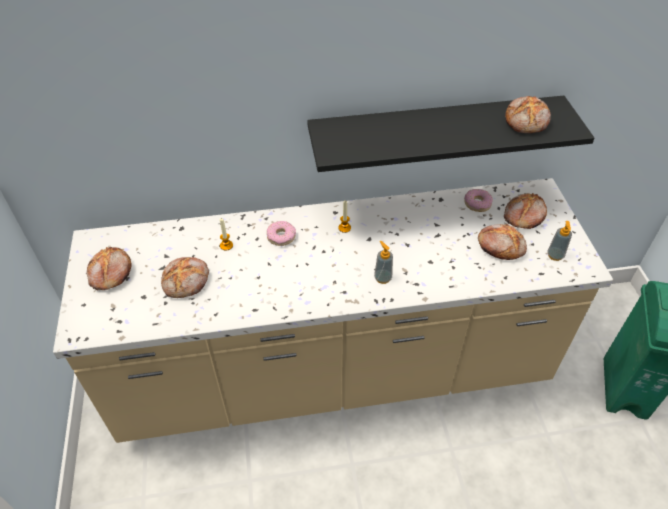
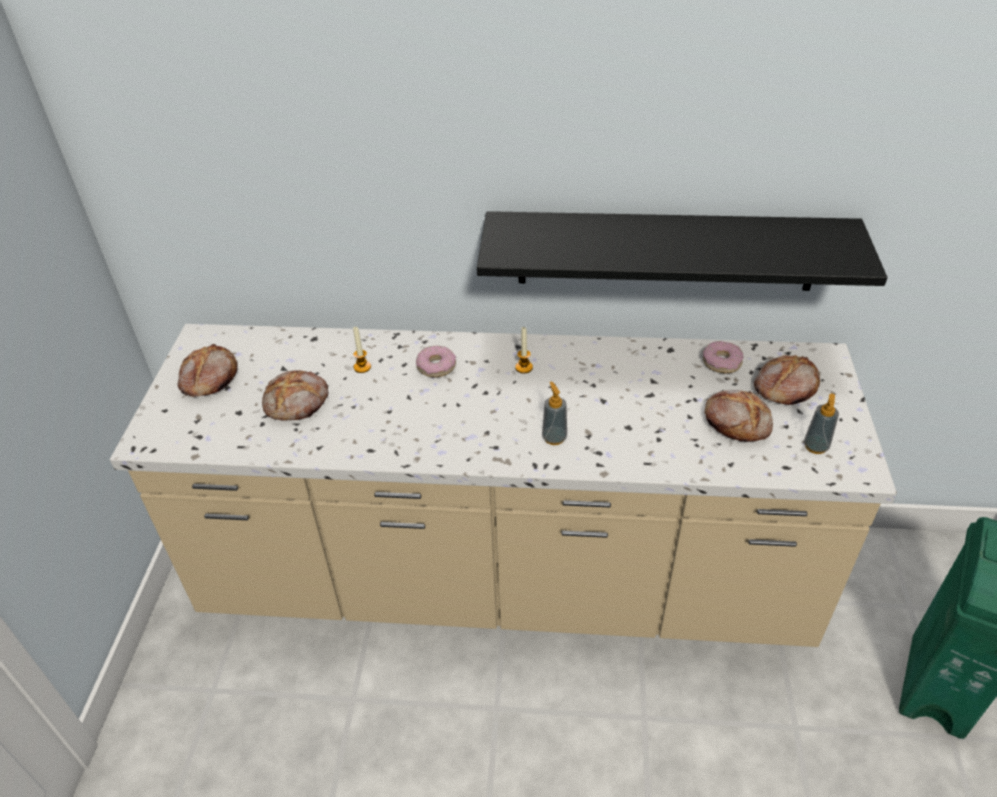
camera: 15 degrees right, 5 degrees down
bread [505,96,551,133] -> none

